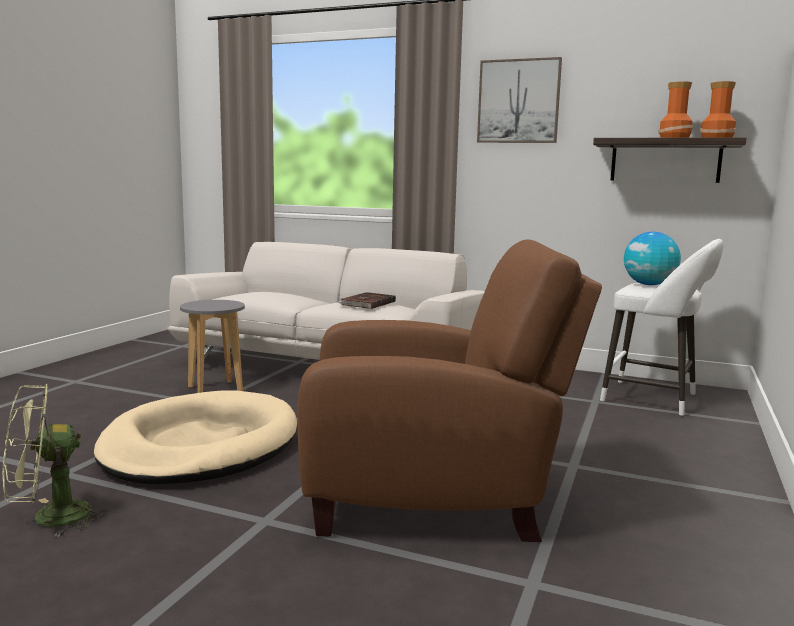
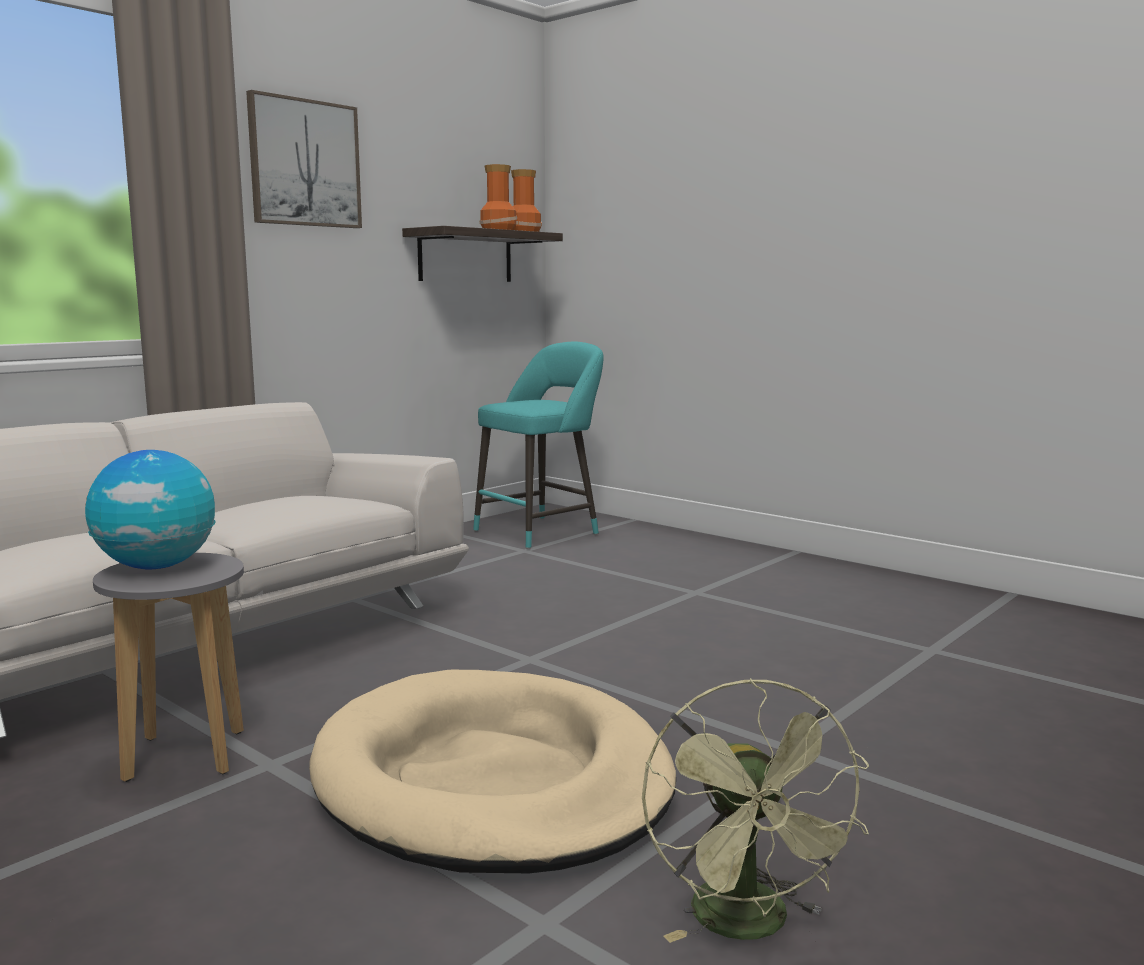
camera: 70 degrees left, 0 degrees up
brown armchair [298,240,602,542] -> none
brown book [339,292,396,309] -> none
white stool [600,239,724,416] -> turquoise stool [473,342,604,549]
globe [624,232,681,285] -> globe moved to [85,450,216,569]

